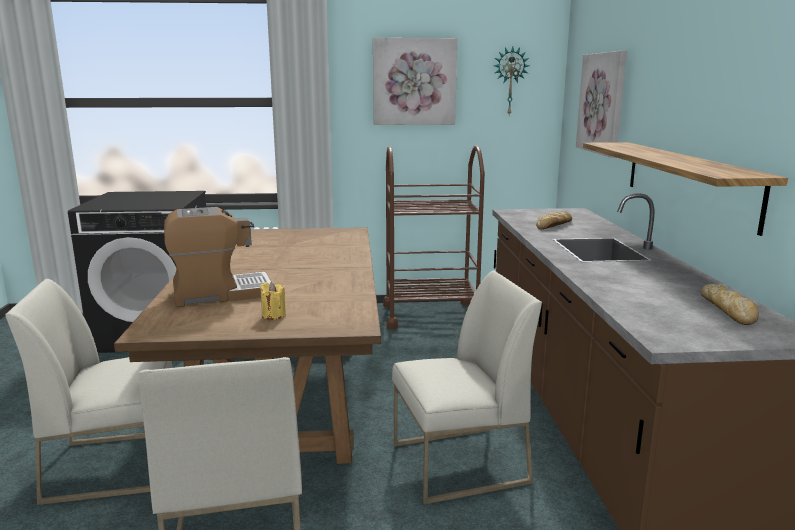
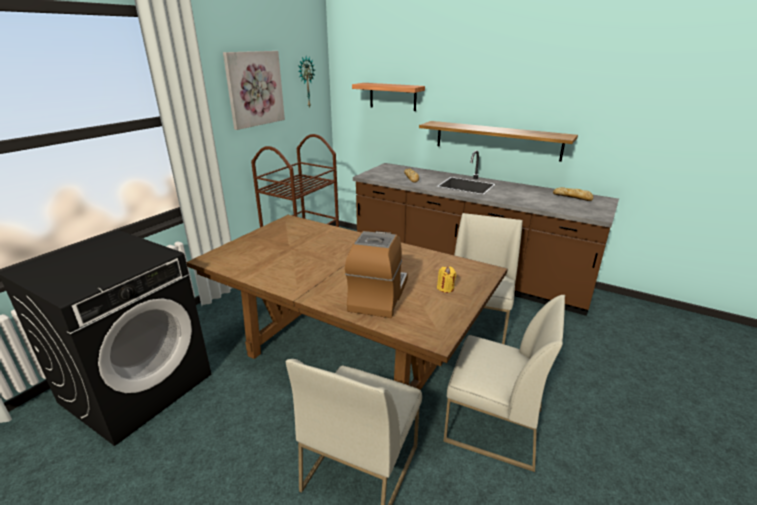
camera: 55 degrees left, 10 degrees up
picture [576,51,627,158] -> shelf [352,83,425,111]

